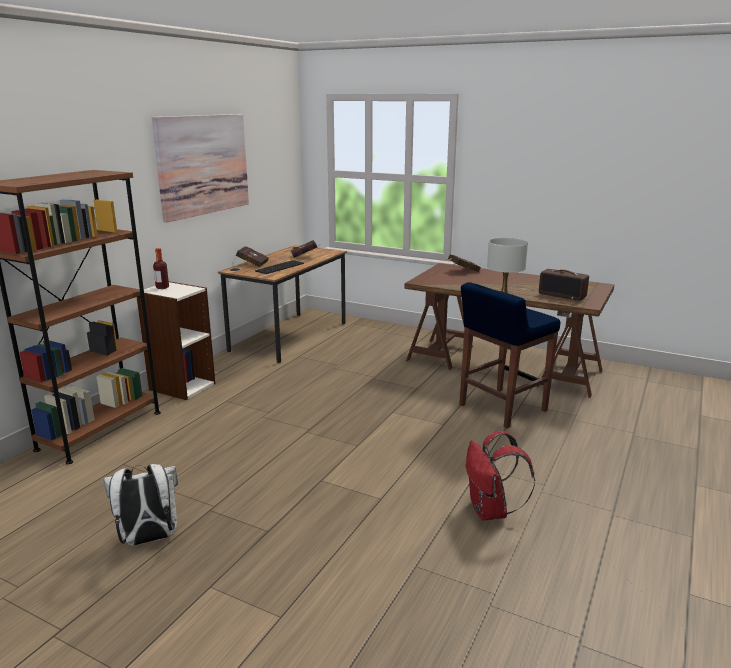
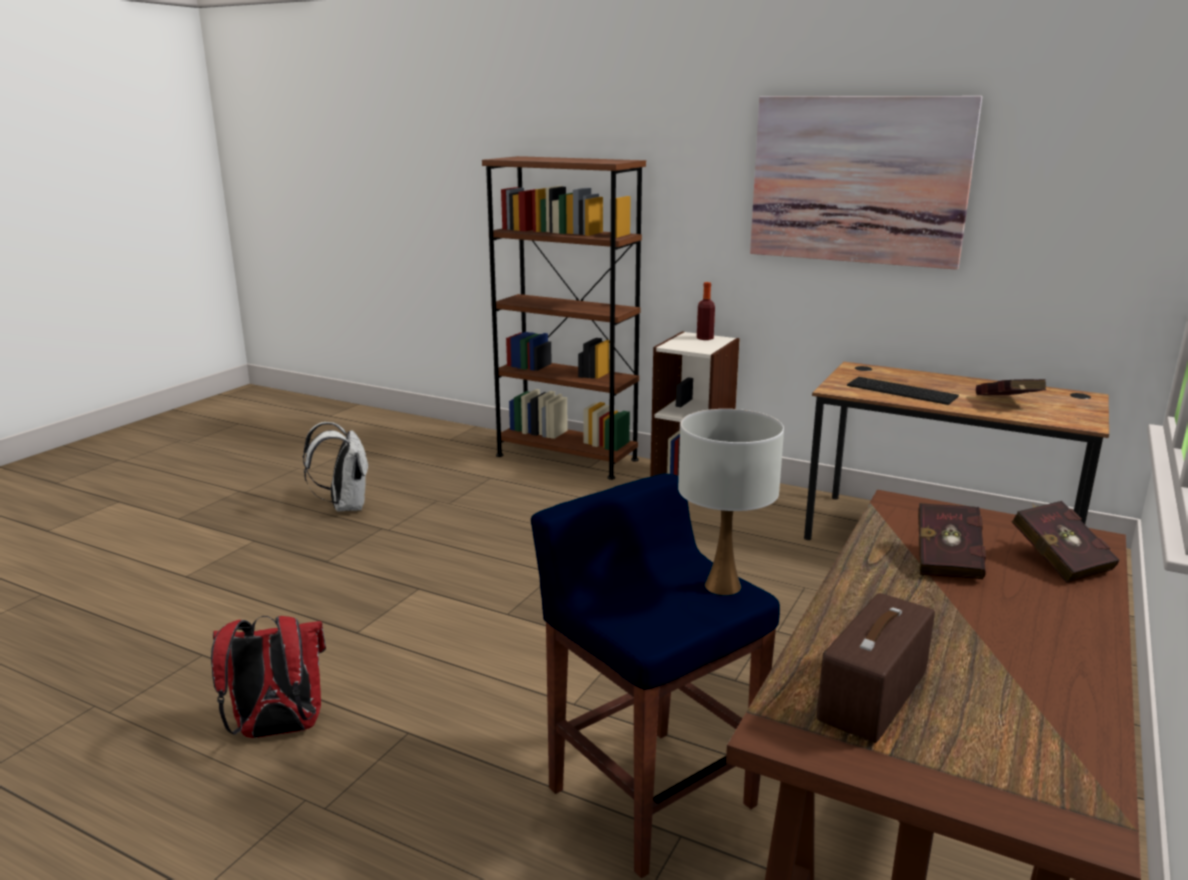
camera: 90 degrees right, 0 degrees up
red book [236,246,269,267] -> red book moved to [918,503,986,579]

